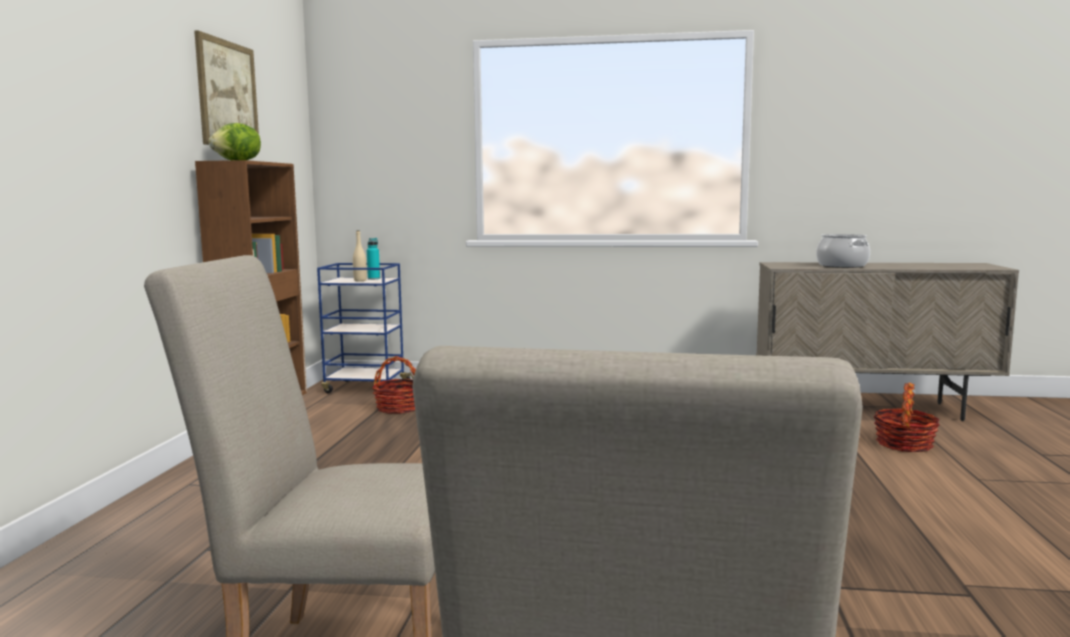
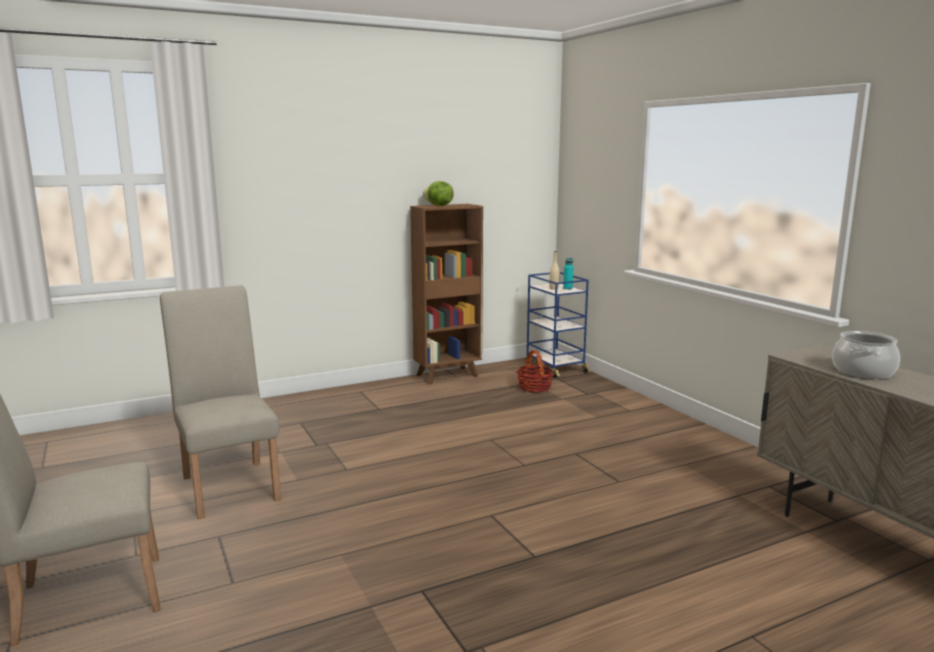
camera: 55 degrees right, 5 degrees up
picture [194,30,259,145] -> none
basket [874,383,939,452] -> none

